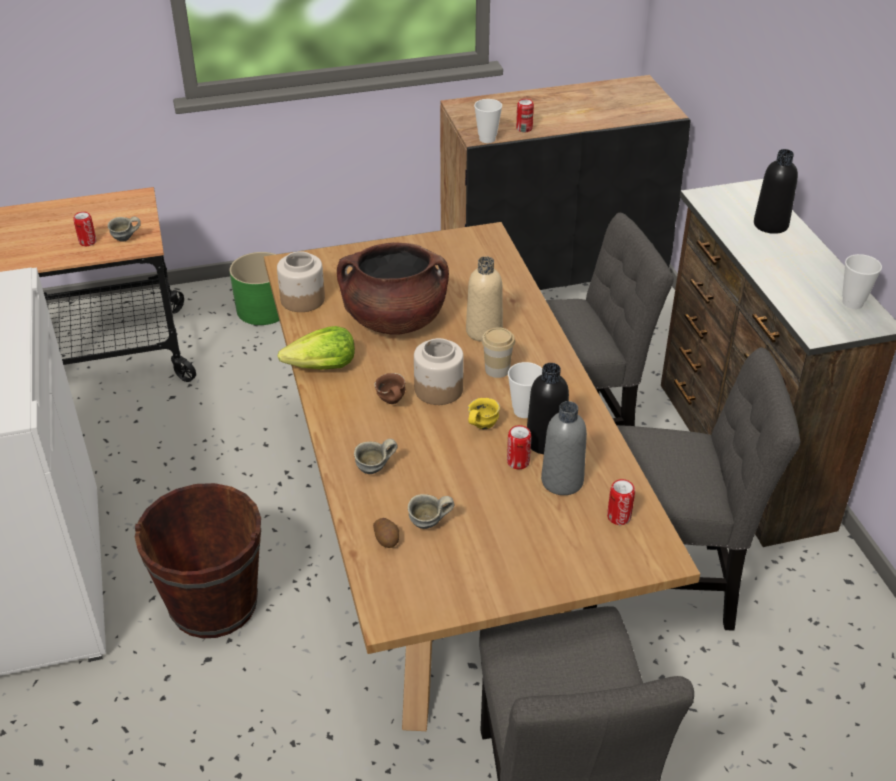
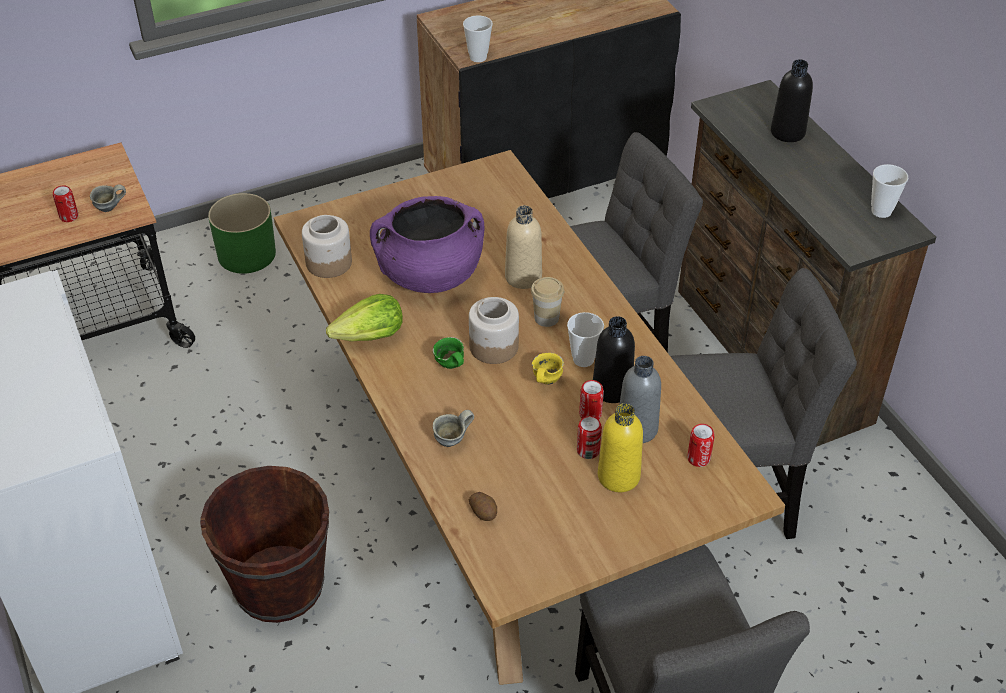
camera: 10 degrees left, 5 degrees up
brown cooking pot [337,242,449,334] -> purple cooking pot [370,196,484,293]
brown mug [374,373,405,404] -> green mug [433,337,464,369]
grey mug [408,494,454,529] -> none
can [516,99,534,132] -> can moved to [577,416,602,459]
none -> yellow bottle [598,403,643,492]

